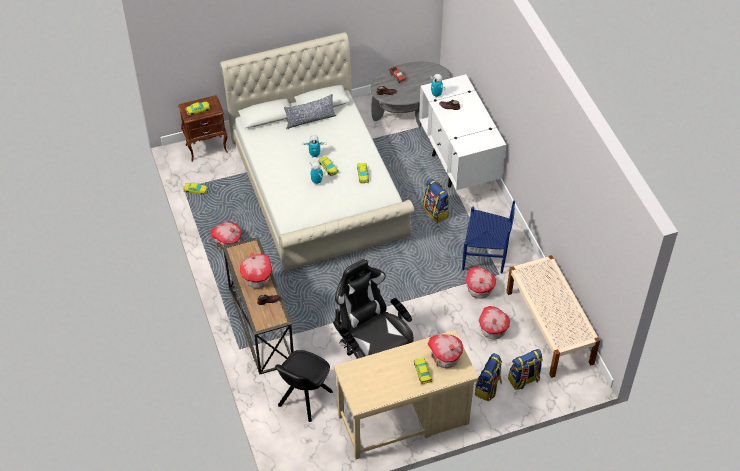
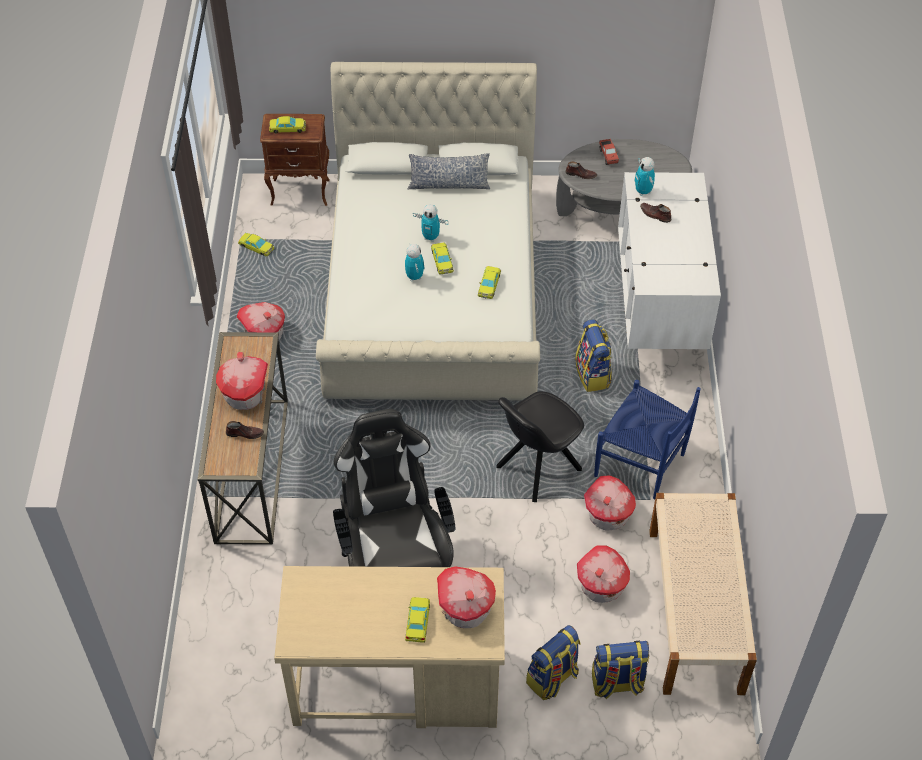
camera: 20 degrees right, 0 degrees up
black chair [275,350,333,422] -> black chair moved to [496,391,584,502]

